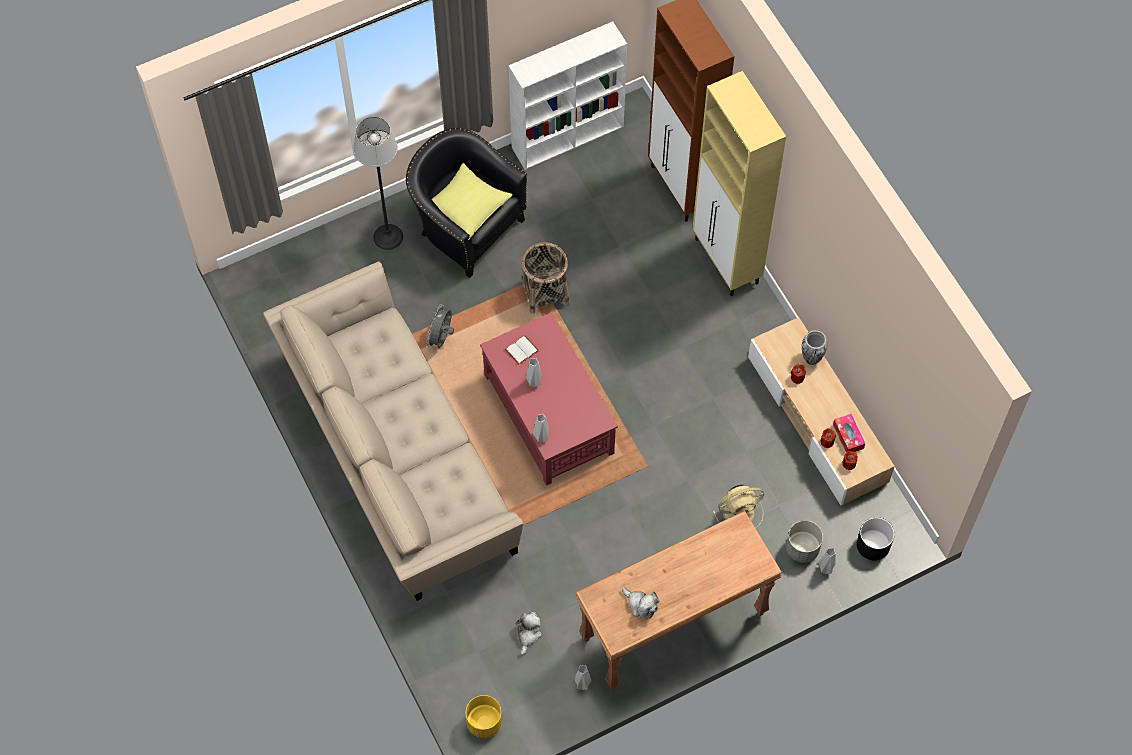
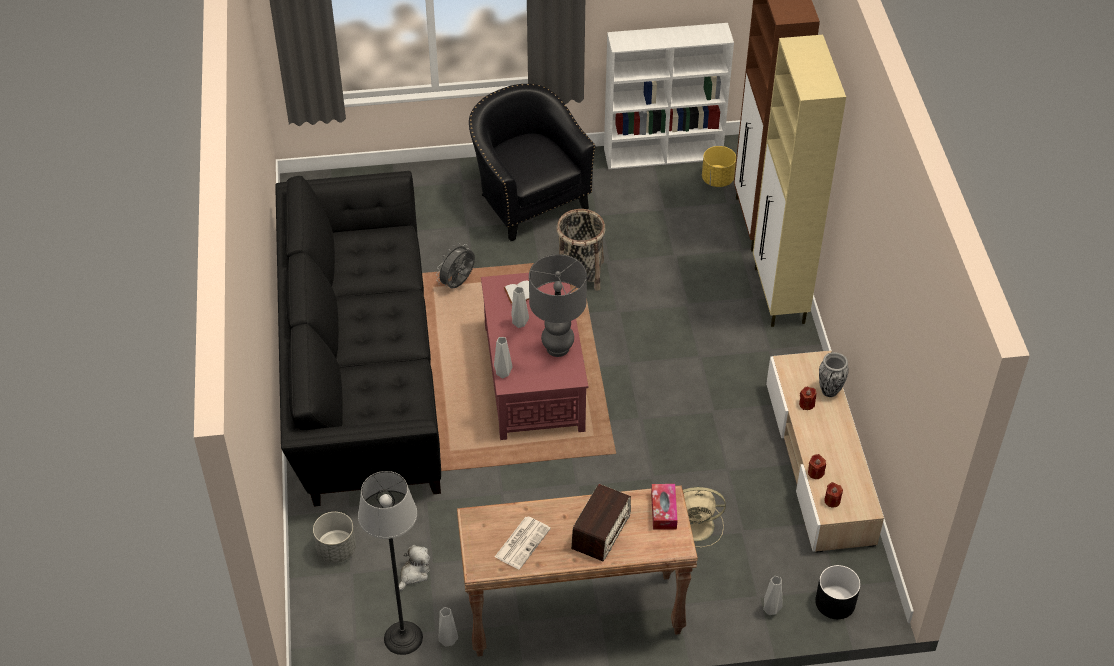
camera: 20 degrees right, 15 degrees down
beige sofa [263,262,523,601] -> black sofa [275,171,441,507]
floor lamp [353,117,403,250] -> floor lamp moved to [358,471,423,655]
yellow pillow [432,163,513,239] -> none
yellow planter [466,695,502,738] -> yellow planter moved to [702,146,736,187]
plush toy [622,587,660,619] -> newspaper [495,517,551,569]
grey planter [786,520,823,563] -> grey planter moved to [313,512,356,563]
tissue box [833,414,865,452] -> tissue box moved to [651,484,678,530]
none -> grey table lamp [529,254,587,357]
none -> radio [571,484,631,561]

